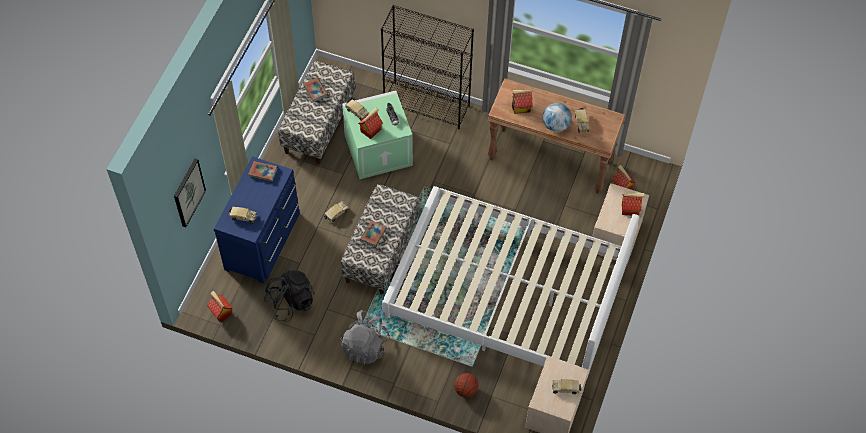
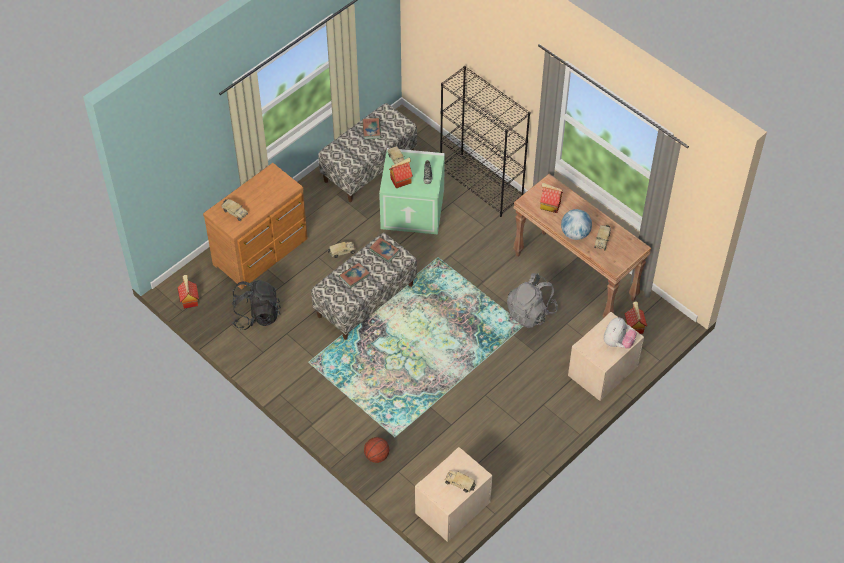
camera: 25 degrees right, 5 degrees down
picture [174,159,206,227] -> none
blue dresser [214,156,300,283] -> brown dresser [203,163,308,289]
book [248,161,278,182] -> book moved to [369,237,400,262]
grey backpack [340,310,390,364] -> grey backpack moved to [507,273,558,328]
white bed [382,186,639,380] -> none
toy house [622,193,645,215] -> plush toy [604,317,637,349]

